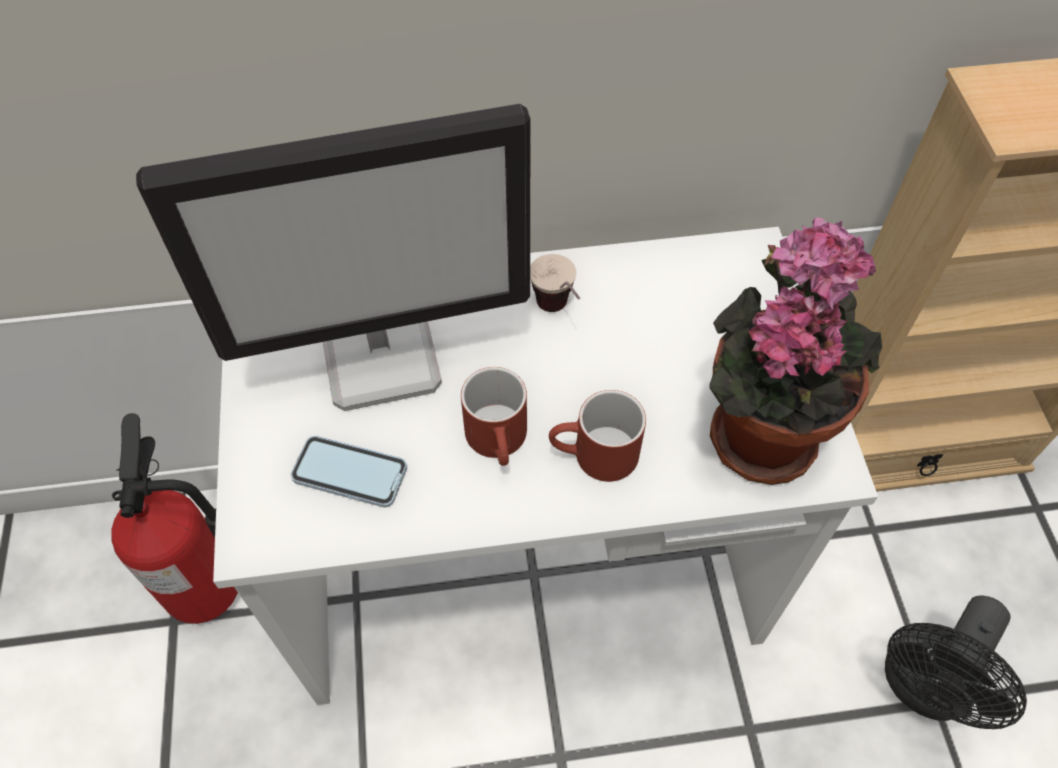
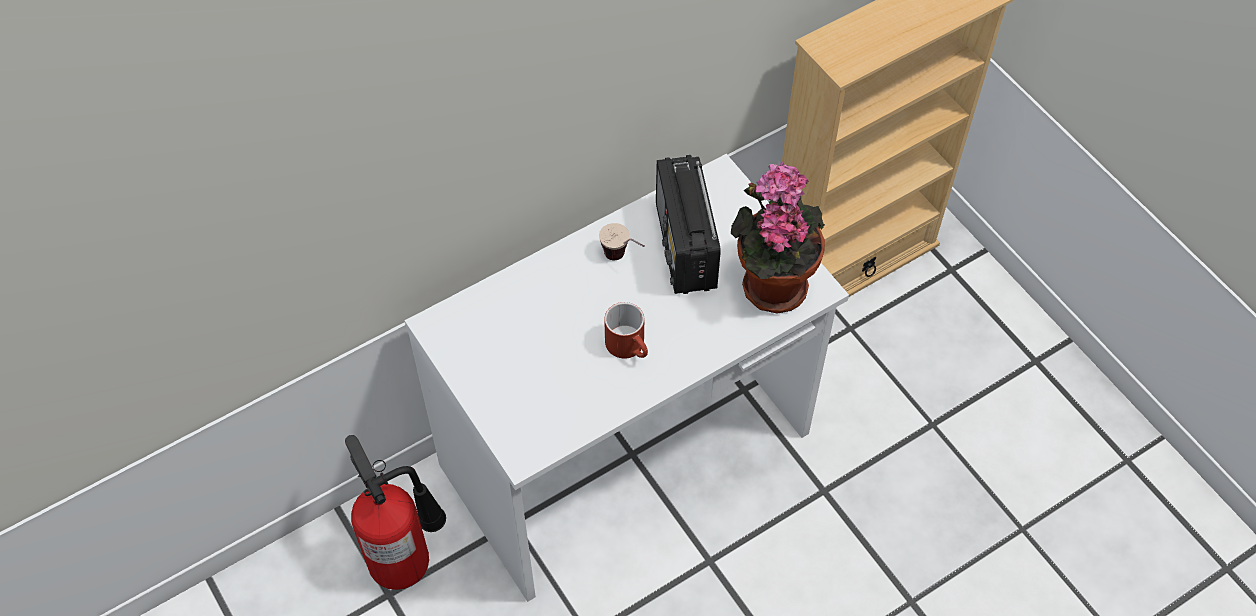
camera: 25 degrees left, 0 degrees up
monitor [136,104,530,411] -> none
phone [291,436,407,507] -> none
red mug [549,390,646,482] -> none
black fan [885,596,1027,729] -> none
none -> radio [656,155,721,294]

